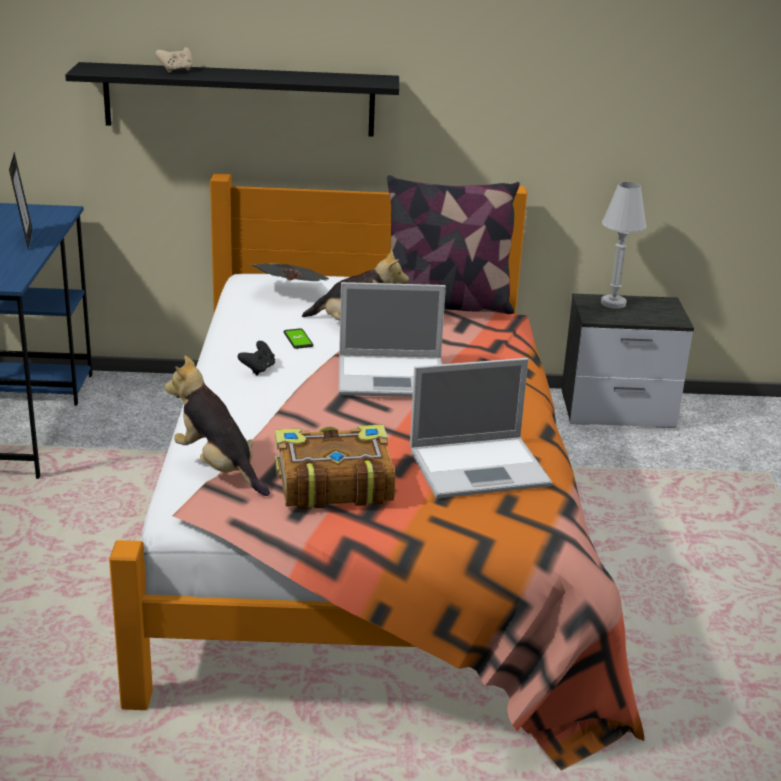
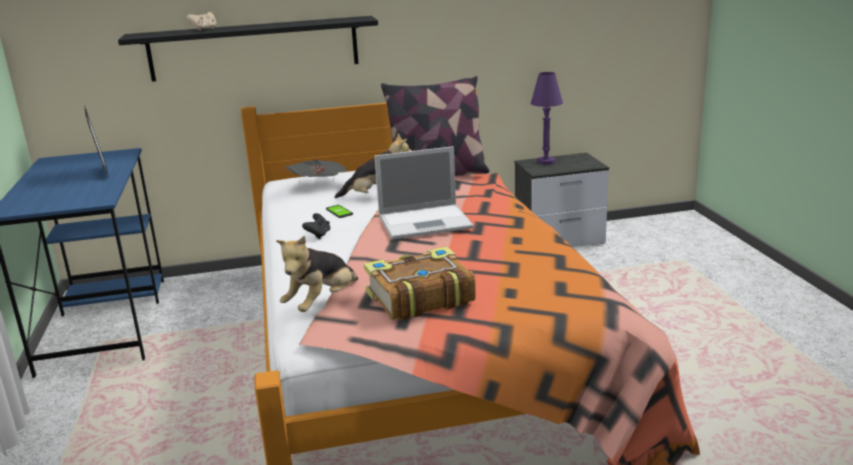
camera: 10 degrees left, 5 degrees down
plush toy [165,355,270,496] -> plush toy turned 90 degrees counterclockwise [276,235,358,312]
laptop [410,358,553,498] -> none
white table lamp [601,182,647,309] -> purple table lamp [531,72,563,165]

